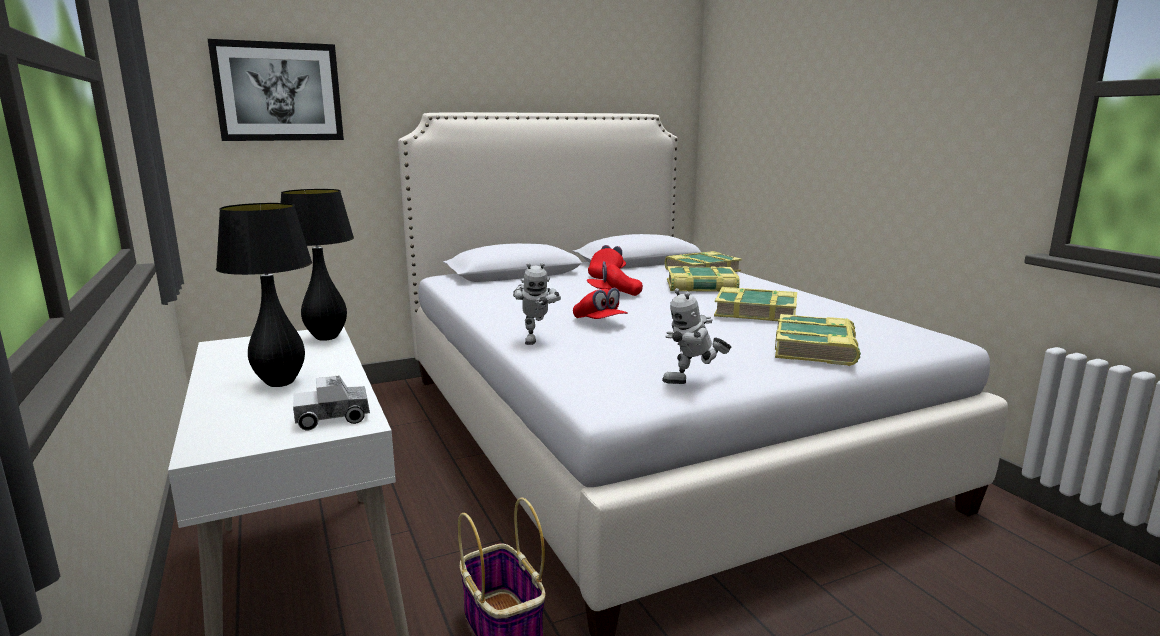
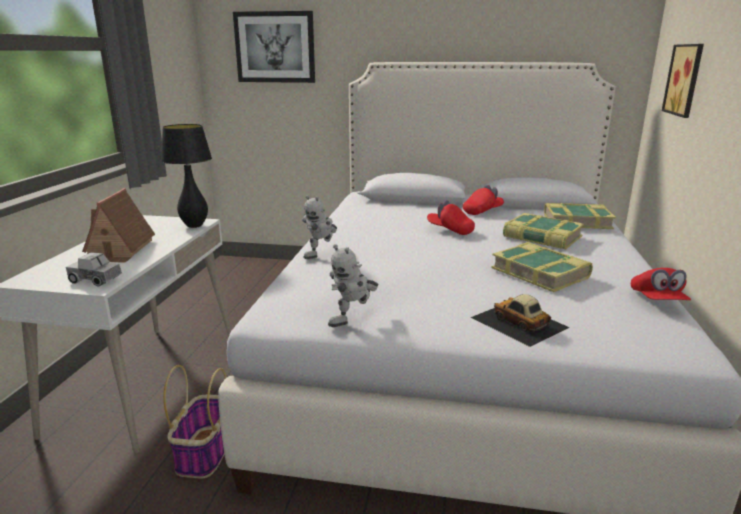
camera: 35 degrees right, 5 degrees up
black table lamp [216,203,312,387] -> toy house [82,188,155,262]
red cap [573,288,628,319] -> red cap moved to [631,268,691,300]
toy robot [662,288,731,384] -> toy robot turned 60 degrees counterclockwise [328,244,378,327]
book [775,314,861,366] -> toy car [471,294,570,347]
none -> picture [662,44,704,118]

